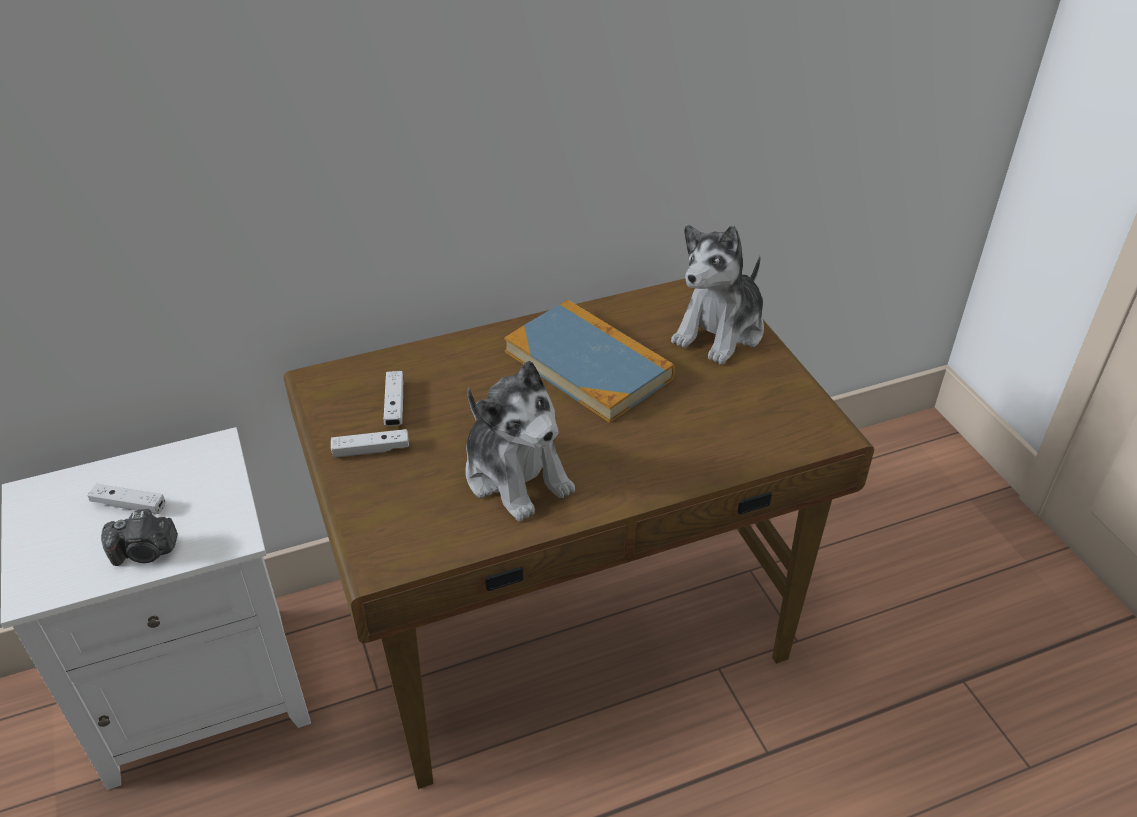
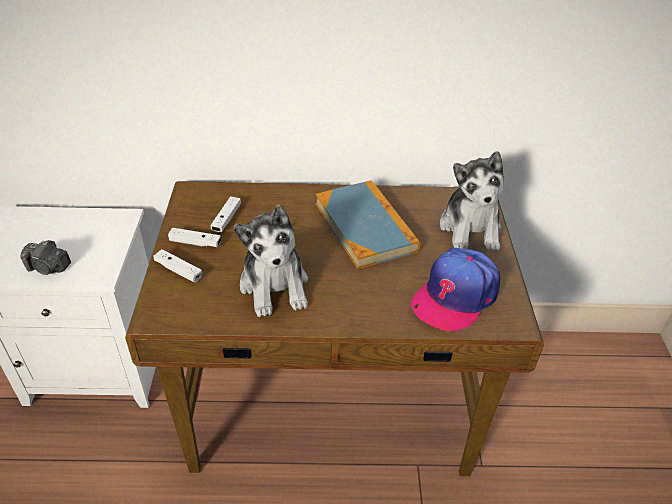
camera: 20 degrees right, 0 degrees up
white game controller [88,484,165,514] -> white game controller moved to [153,249,202,283]
plush toy [671,225,764,365] -> plush toy turned 60 degrees counterclockwise [440,151,503,251]
none -> cap [411,248,500,333]

